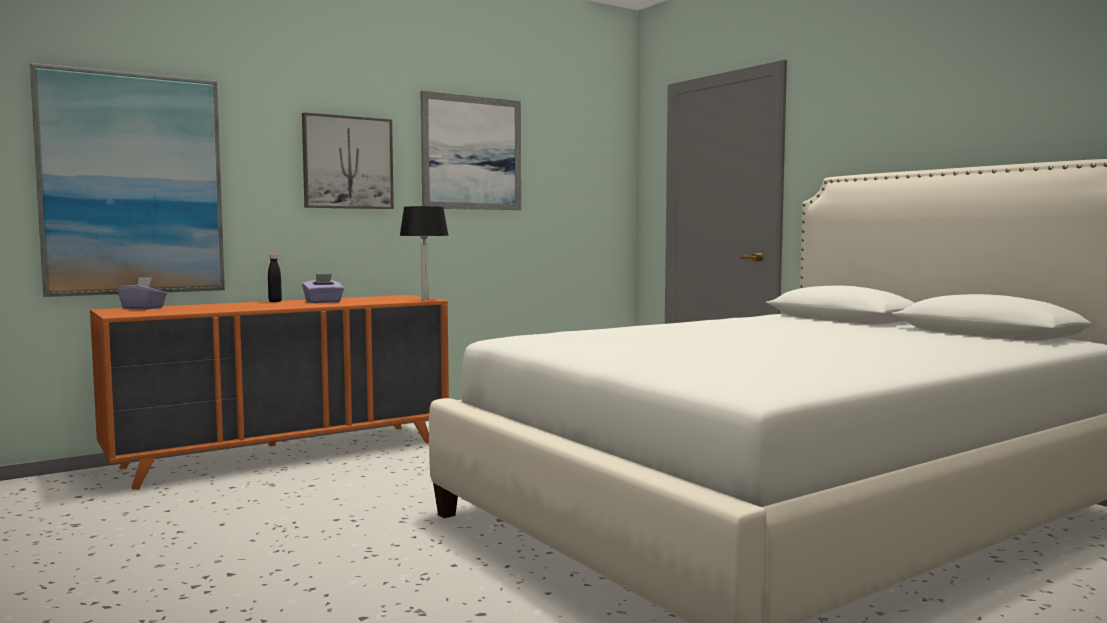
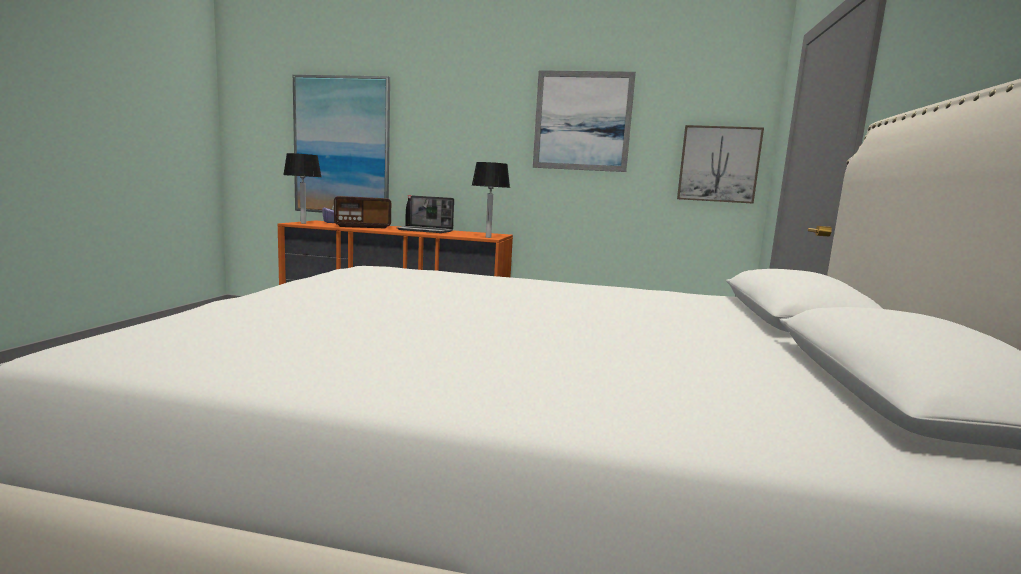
camera: 45 degrees right, 5 degrees up
picture [302,112,394,209] -> picture moved to [677,125,764,204]
purple tissue box [302,274,344,303] -> laptop [397,195,454,233]
none -> table lamp [283,153,321,224]
none -> radio [334,196,391,229]

